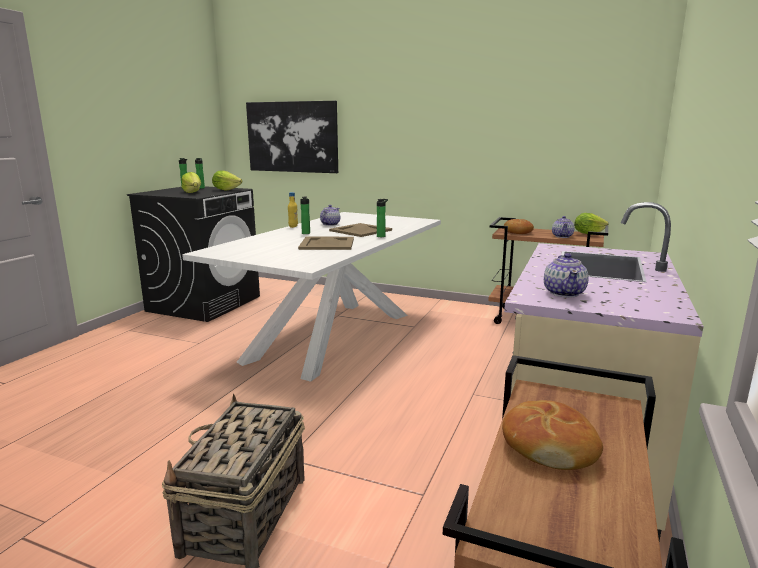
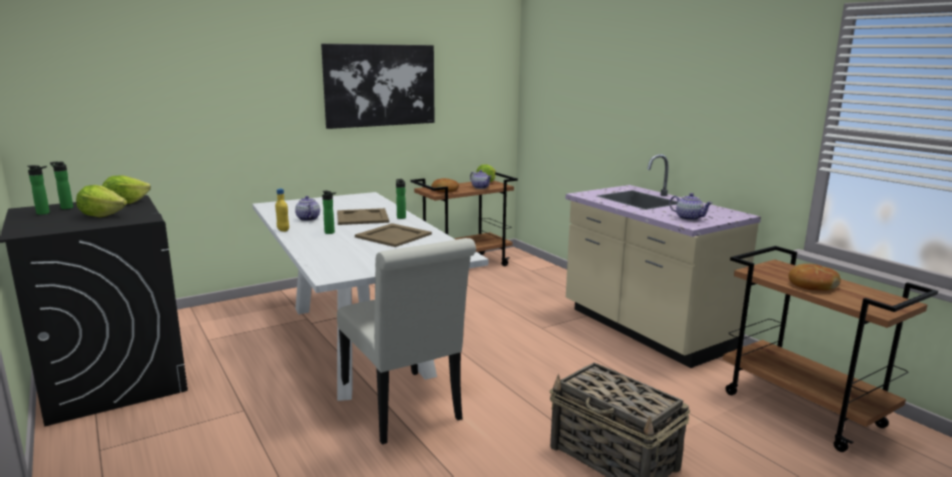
camera: 55 degrees left, 0 degrees up
picture [246,101,338,173] -> picture moved to [321,44,435,129]
none -> white chair [337,238,476,444]

